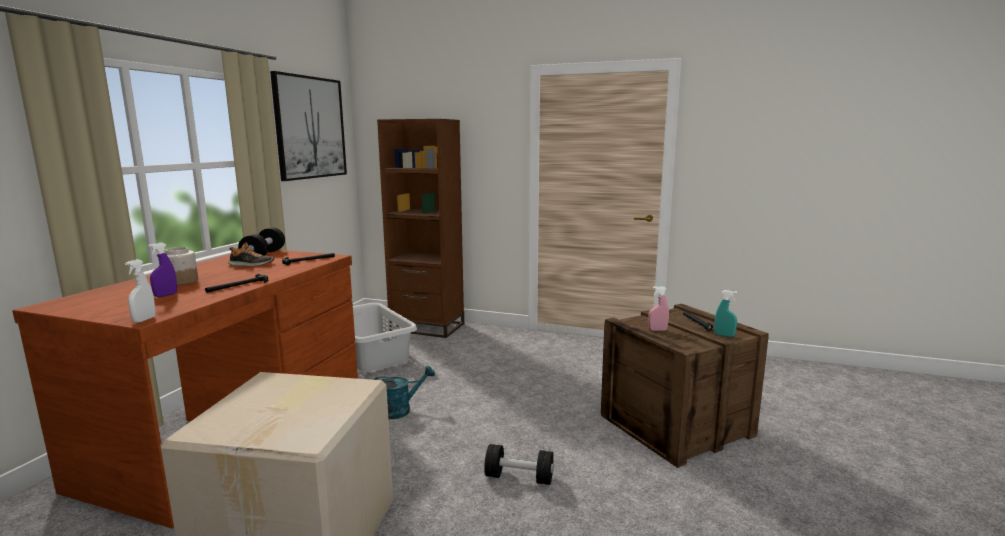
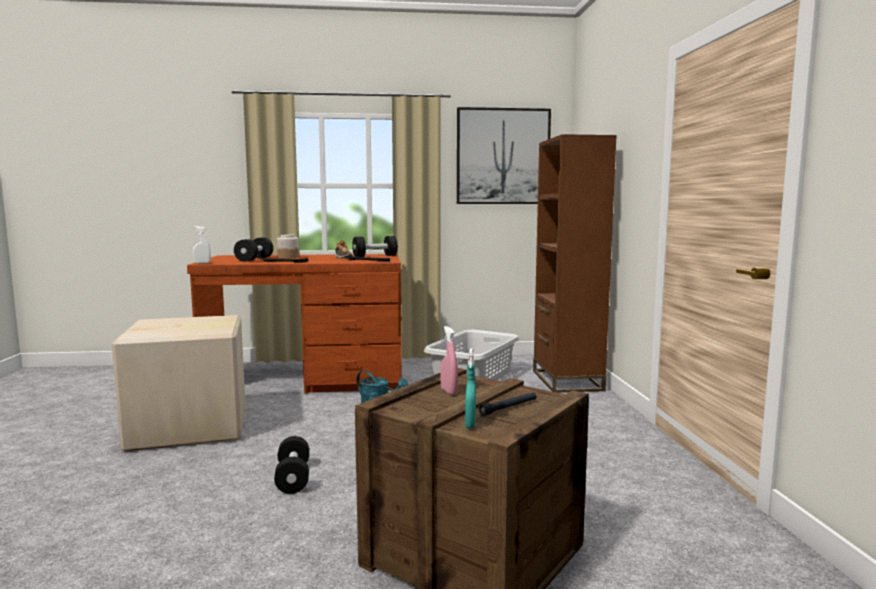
camera: 65 degrees right, 5 degrees down
purple spray bottle [148,243,177,297] -> black dumbbell [234,237,273,262]

